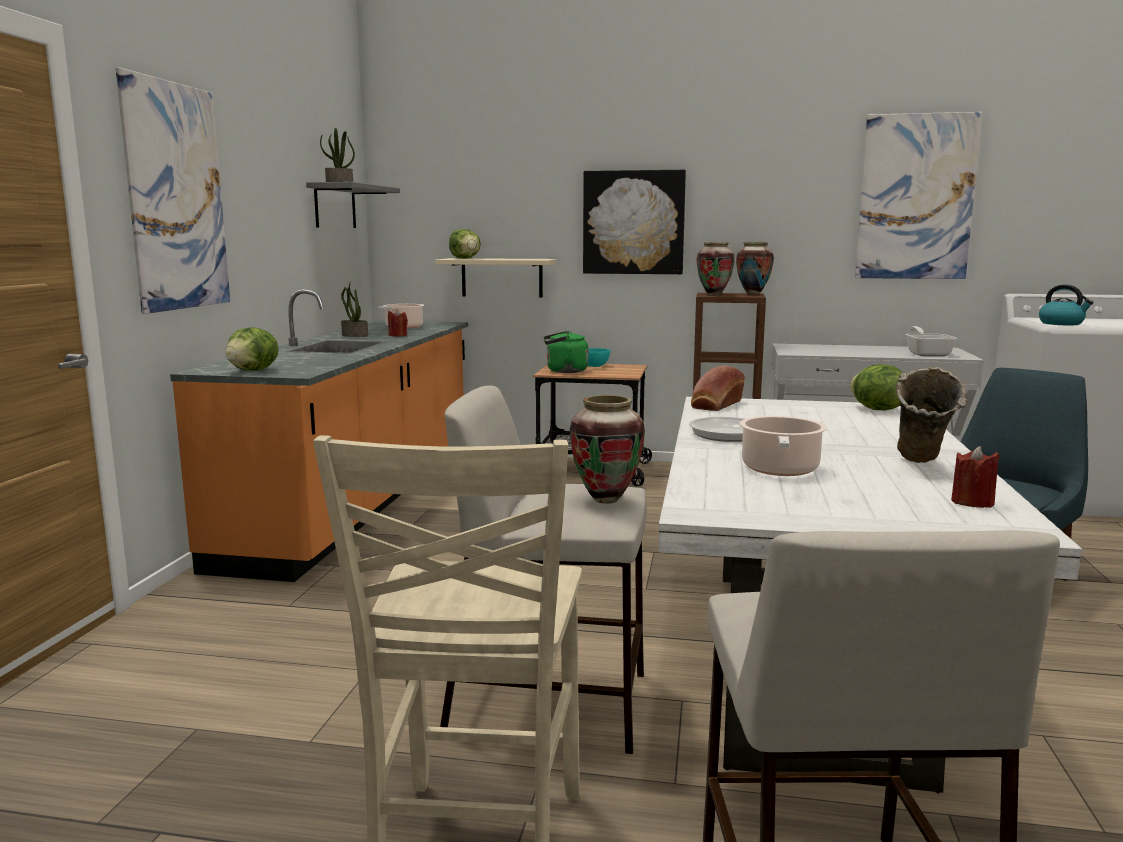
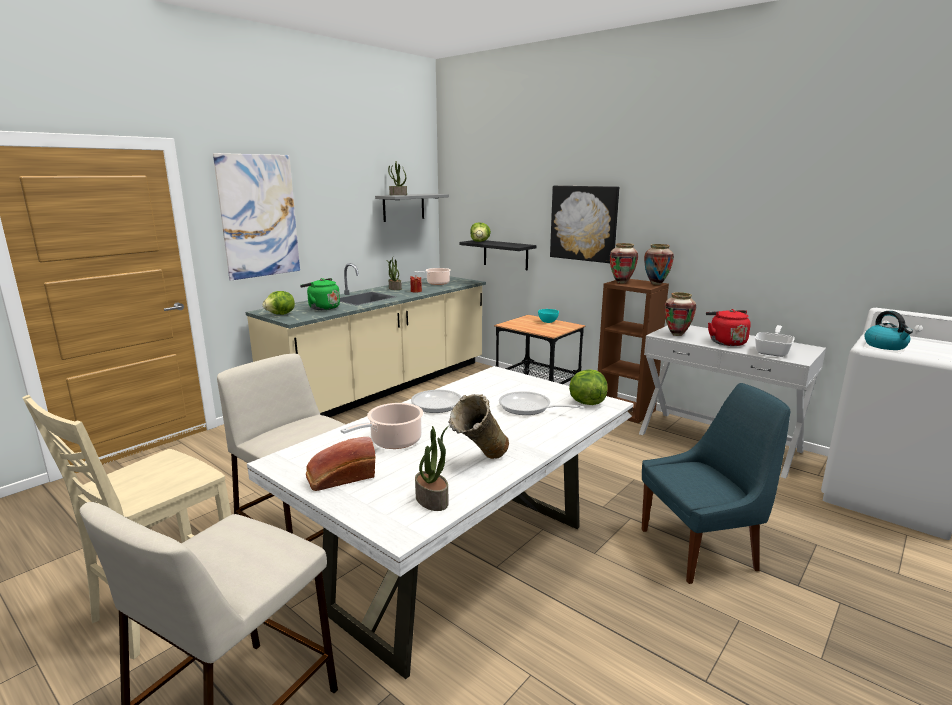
camera: 30 degrees right, 5 degrees up
orange counter [170,289,468,582] -> beige counter [246,263,486,417]
beige shelf [435,258,556,298] -> black shelf [459,240,536,270]
green kettle [543,331,588,373] -> green kettle moved to [300,278,340,310]
vase [569,395,645,504] -> vase moved to [664,292,696,336]
bread [691,366,745,411] -> bread moved to [306,437,375,491]
picture [855,112,983,279] -> none
red candle [951,446,1000,508] -> potted plant [415,426,449,511]
none -> frying pan [499,391,584,415]
none -> red kettle [706,309,751,346]

